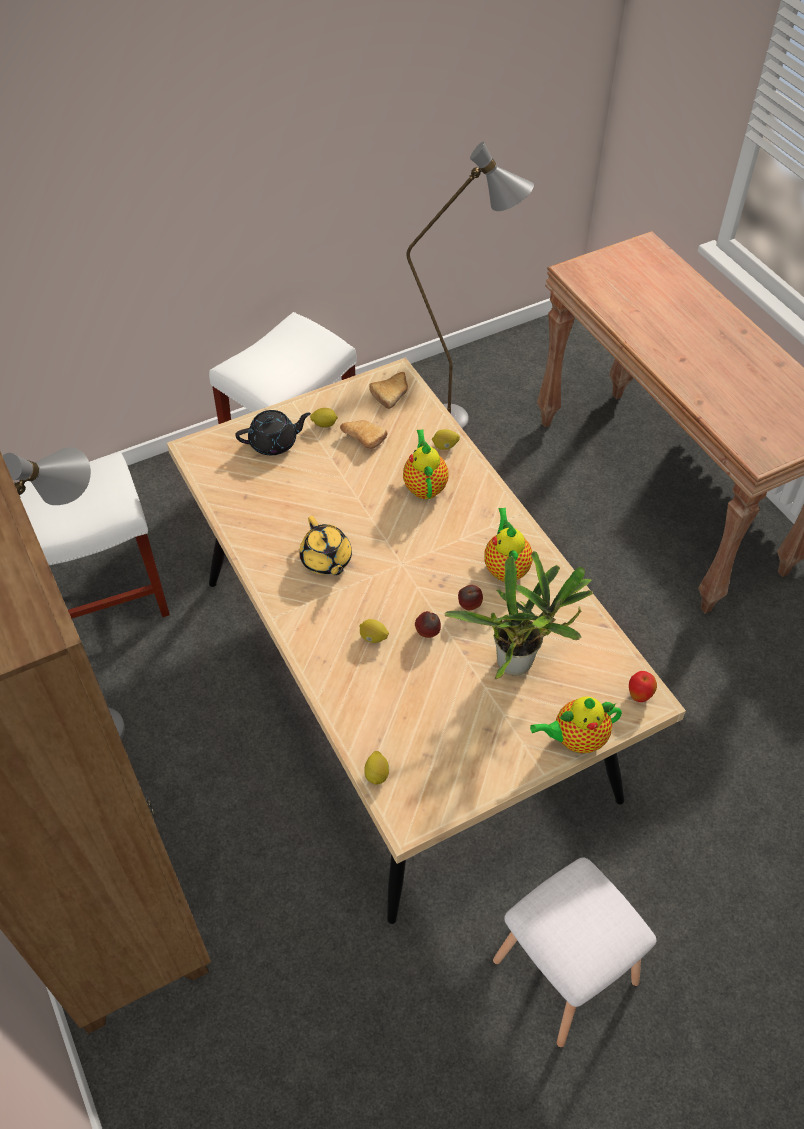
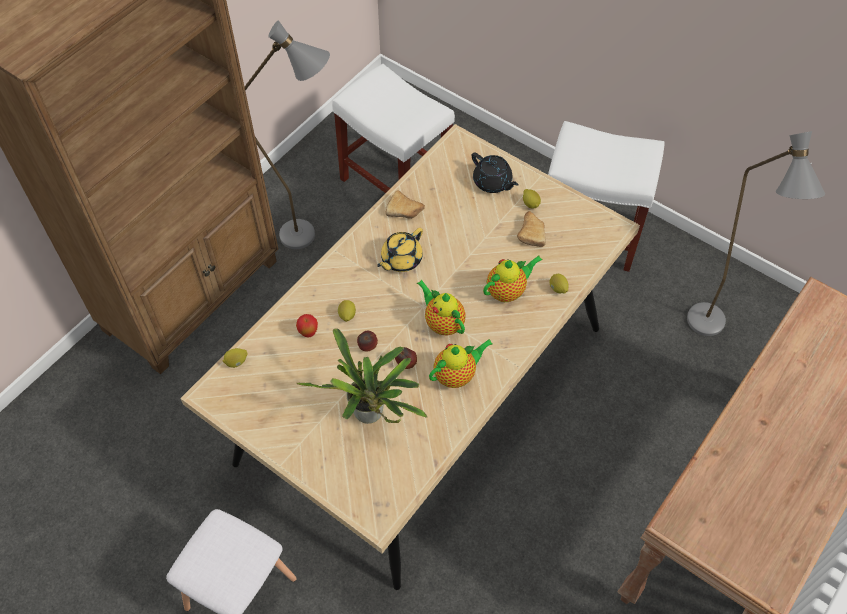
camera: 65 degrees right, 5 degrees up
bread [369,372,408,409] -> bread moved to [385,190,425,219]
teapot [530,696,622,753] -> teapot moved to [417,280,466,335]
apple [629,671,657,702] -> apple moved to [296,314,318,337]

